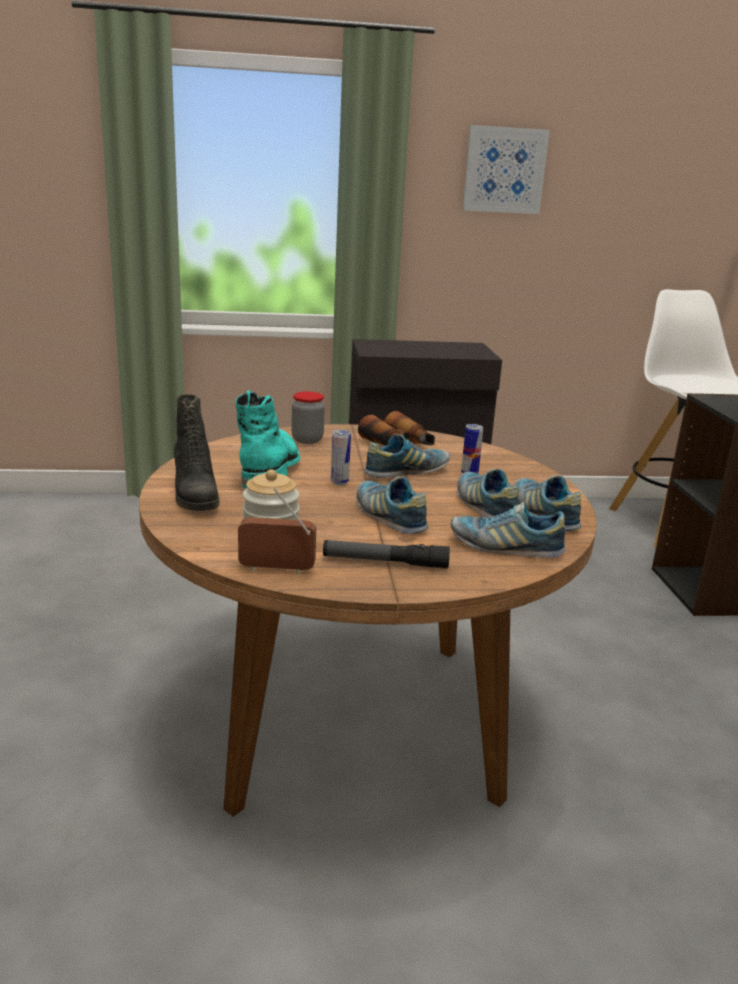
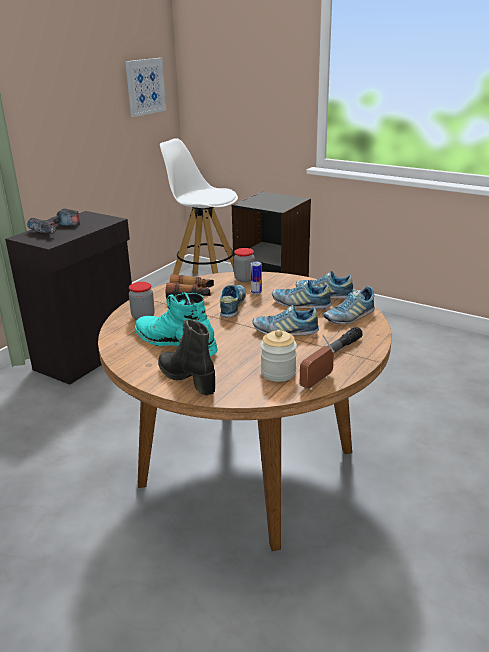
camera: 50 degrees left, 5 degrees up
black boot [174,394,219,511] -> black boot turned 150 degrees counterclockwise [158,319,215,395]
can [331,430,351,485] -> none
picture [462,125,550,214] -> picture moved to [125,58,166,117]
none -> power drill [27,208,80,234]
none -> jar [234,248,255,282]

